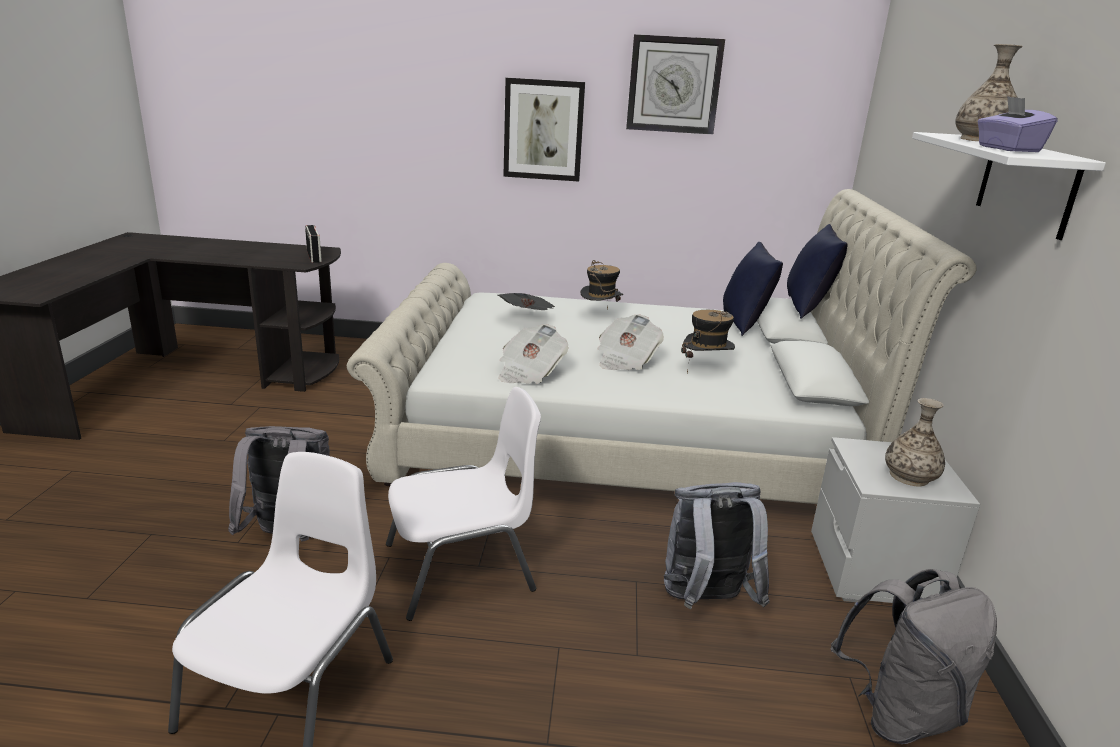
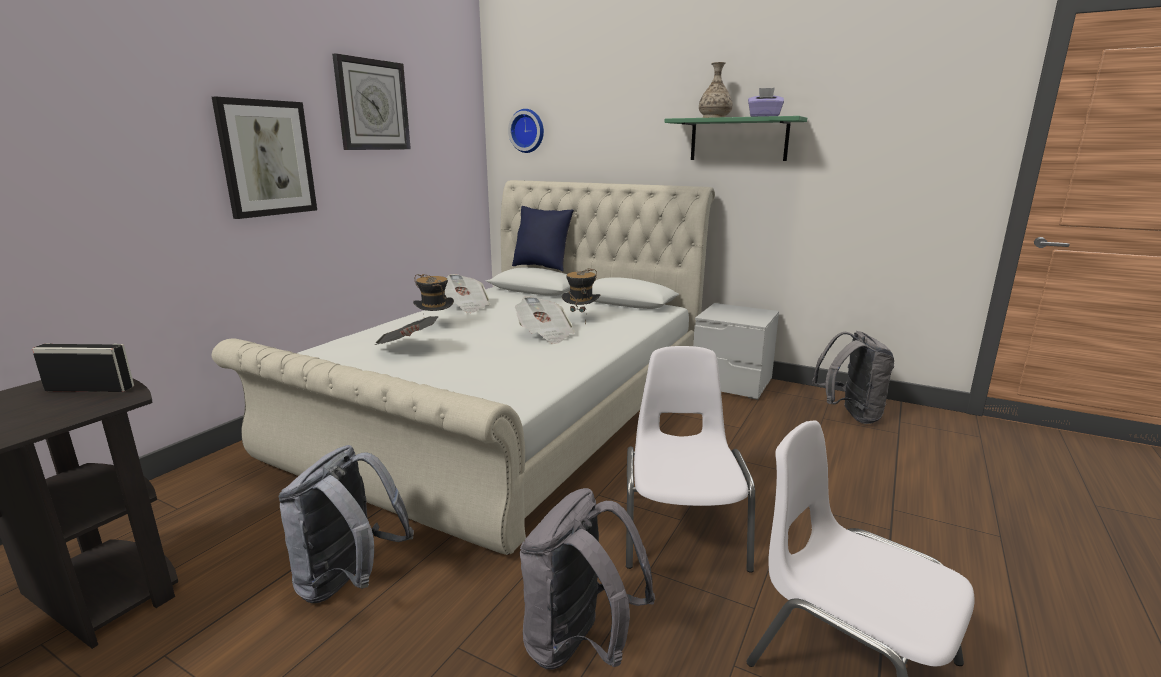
camera: 65 degrees left, 5 degrees down
newspaper [499,324,569,384] -> newspaper moved to [445,274,490,313]
grey backpack [664,482,770,609] -> grey backpack moved to [279,445,414,603]
blue pillow [723,242,783,336] -> none
vase [885,398,945,487] -> none
white shelf [912,132,1106,240] -> green shelf [665,116,807,161]
none -> wall clock [508,109,544,153]

